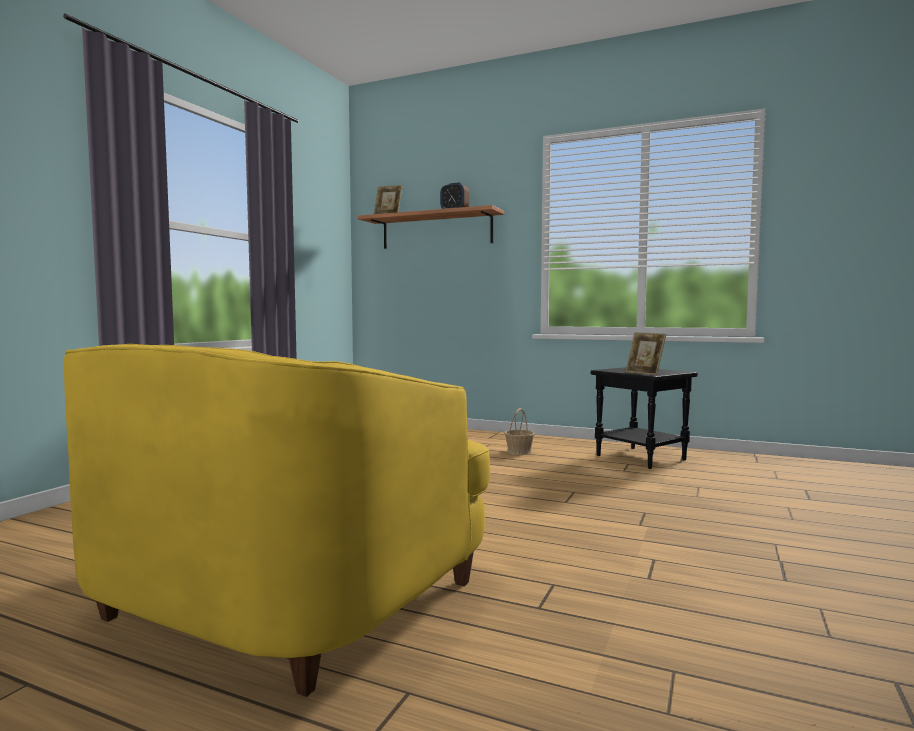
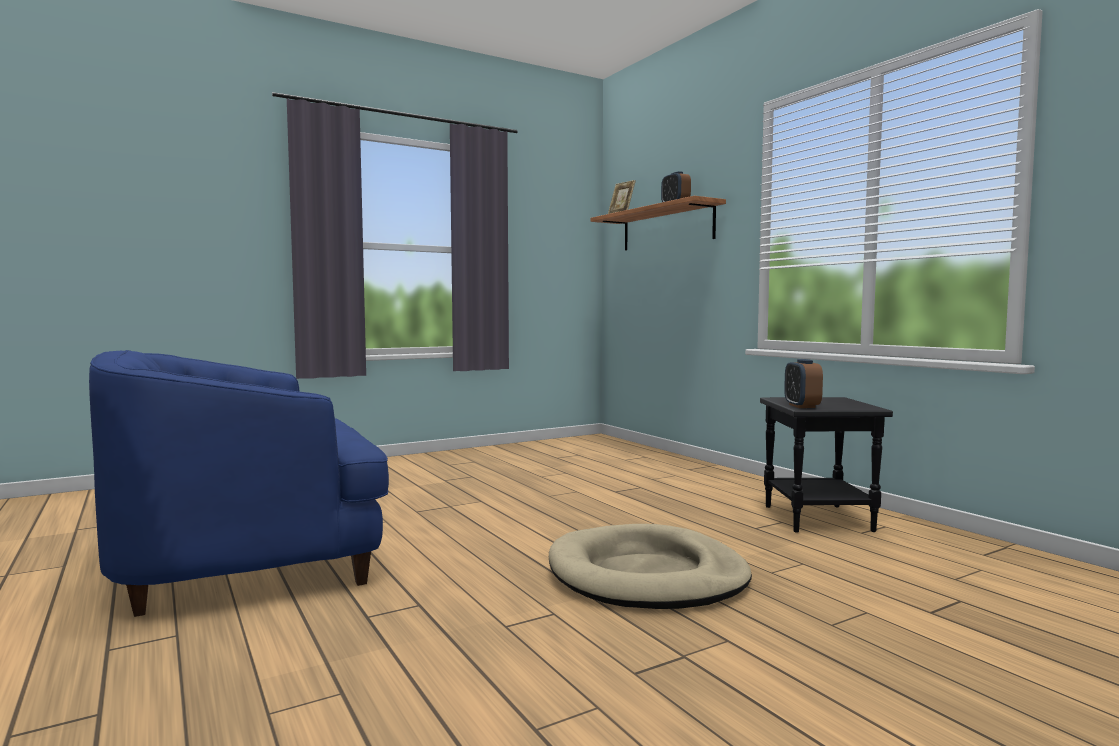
camera: 35 degrees right, 0 degrees up
yellow armchair [64,344,490,697] -> blue armchair [89,350,389,617]
basket [504,408,535,455] -> none
picture frame [625,332,666,375] -> alarm clock [784,359,823,408]
none -> beige dog bed [549,524,752,609]

